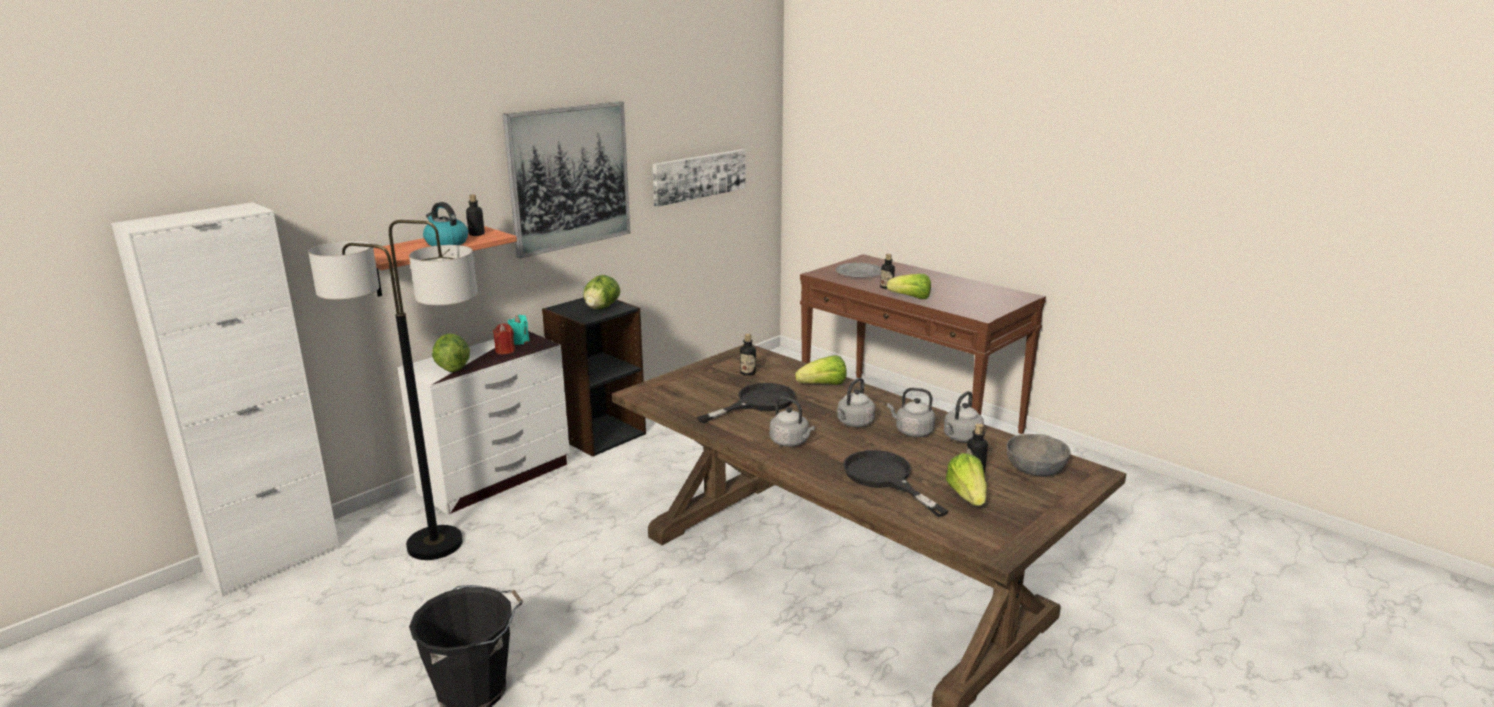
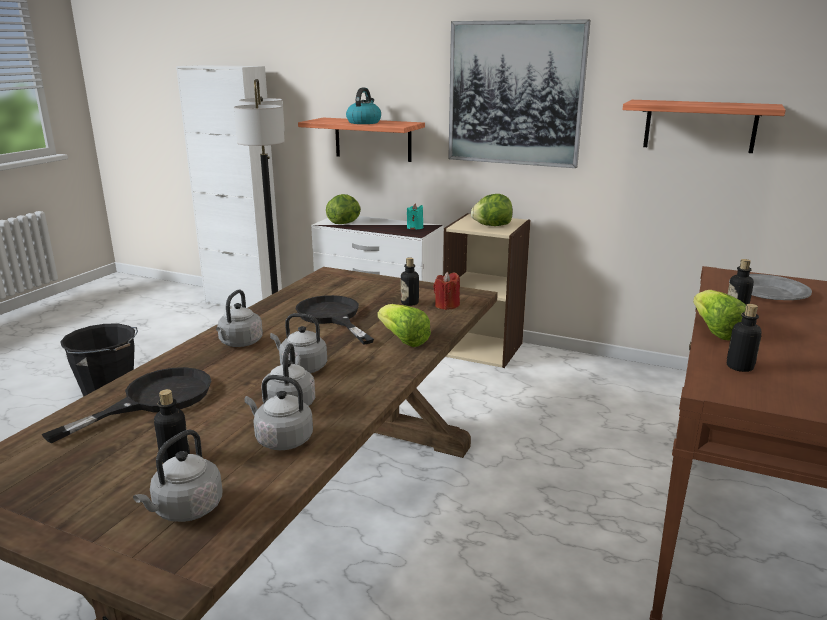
camera: 70 degrees right, 0 degrees up
bottle [466,195,485,236] -> bottle moved to [727,304,762,372]
red candle [493,323,515,354] -> red candle moved to [433,272,460,310]
black bookcase [542,297,646,457] -> beige bookcase [443,213,530,368]
picture [652,149,745,207] -> shelf [622,100,786,153]
black frying pan [697,383,795,423] -> black frying pan turned 150 degrees counterclockwise [295,295,374,345]
lettuce [946,453,987,506] -> none
grey bowl [1006,434,1071,476] -> grey kettle [133,429,222,522]

